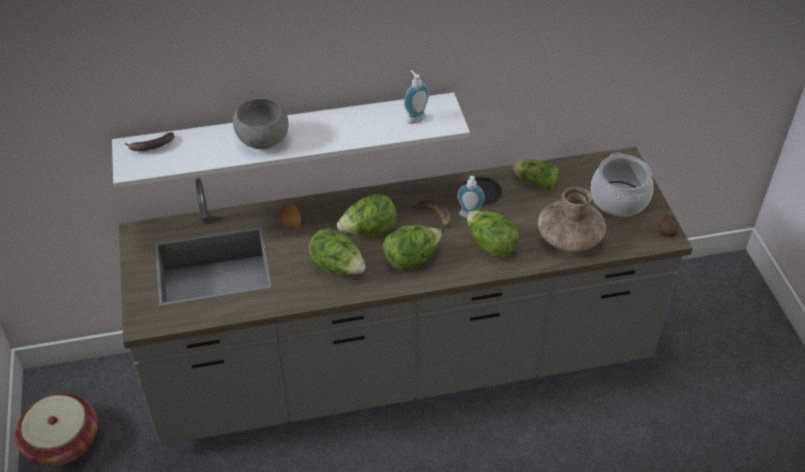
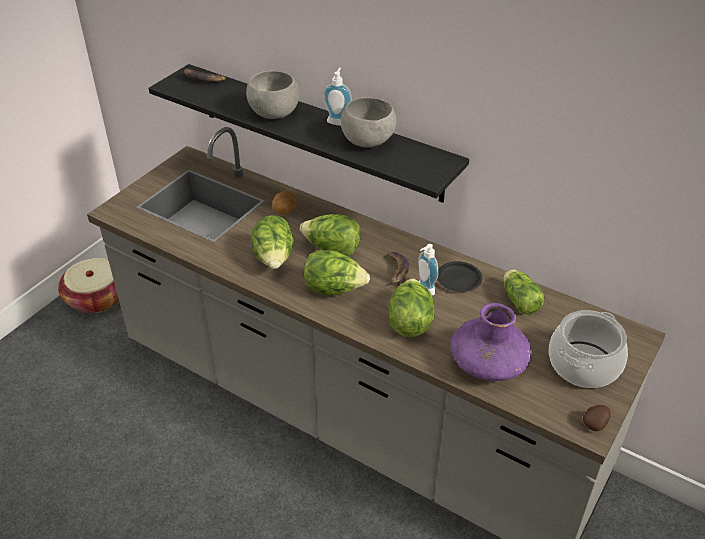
camera: 45 degrees right, 5 degrees down
white shelf [112,92,470,188] -> black shelf [149,64,469,203]
soap dispenser [404,70,429,124] -> soap dispenser moved to [323,68,352,125]
brown vase [538,187,606,252] -> purple vase [451,303,532,381]
none -> grey bowl [341,97,397,148]

